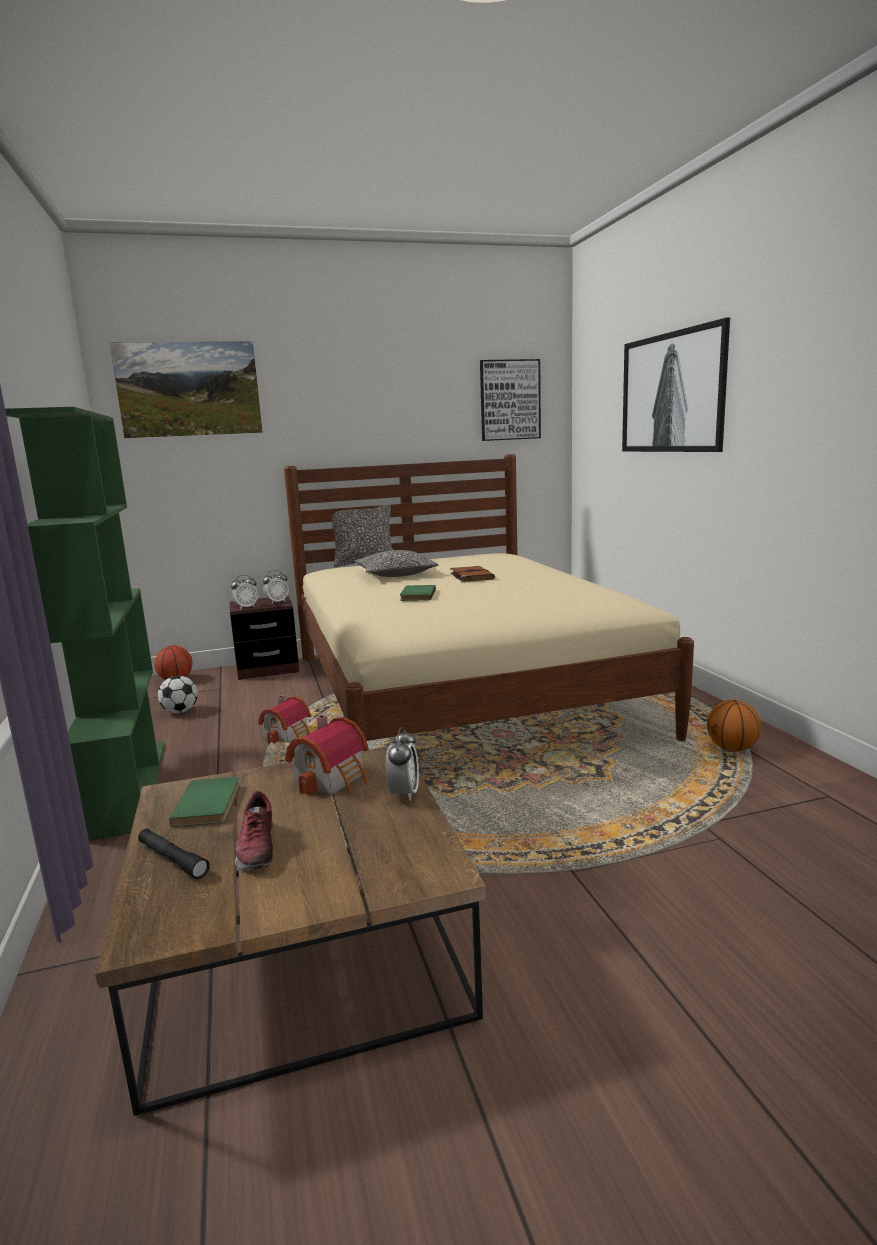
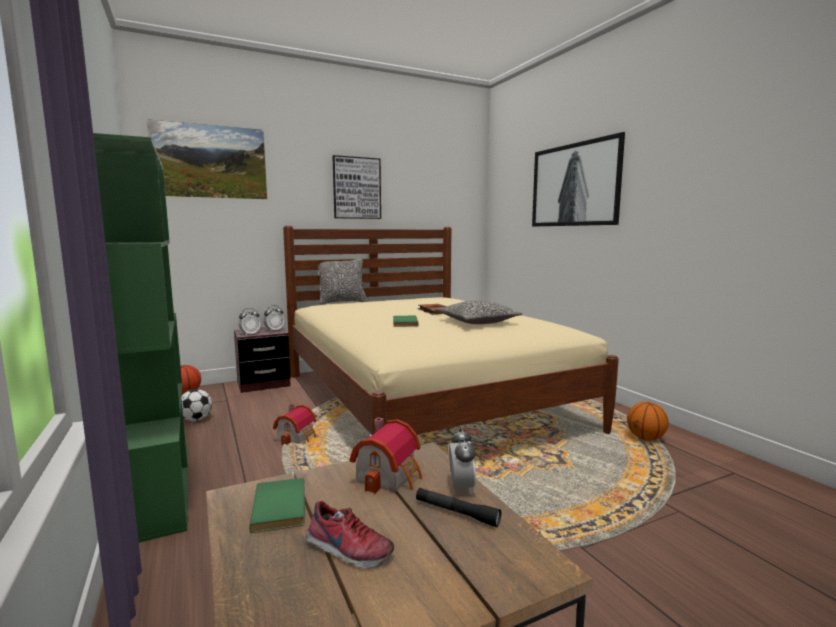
camera: 10 degrees left, 5 degrees down
black flashlight [138,829,210,879] -> black flashlight moved to [416,488,501,527]
shoe [234,791,273,872] -> shoe turned 45 degrees counterclockwise [306,501,394,569]
pillow [355,550,438,577] -> pillow moved to [436,300,522,324]
picture [480,359,541,441] -> picture moved to [332,155,381,219]

